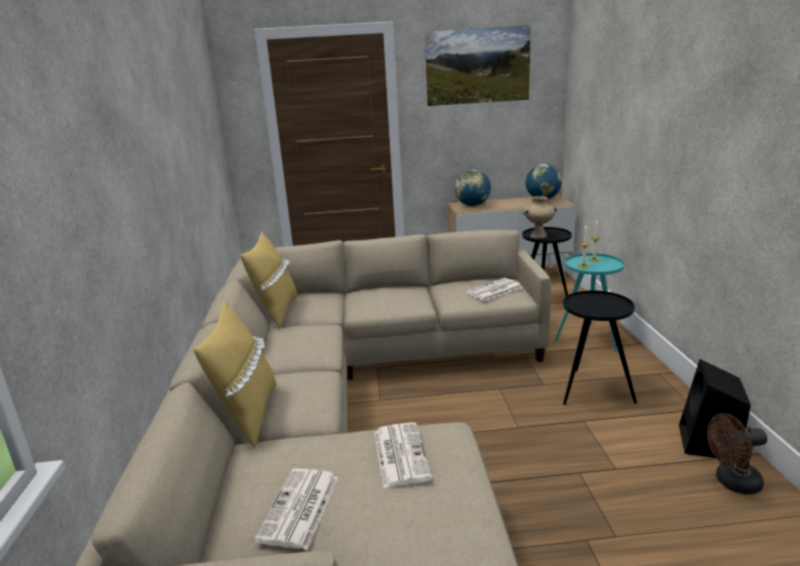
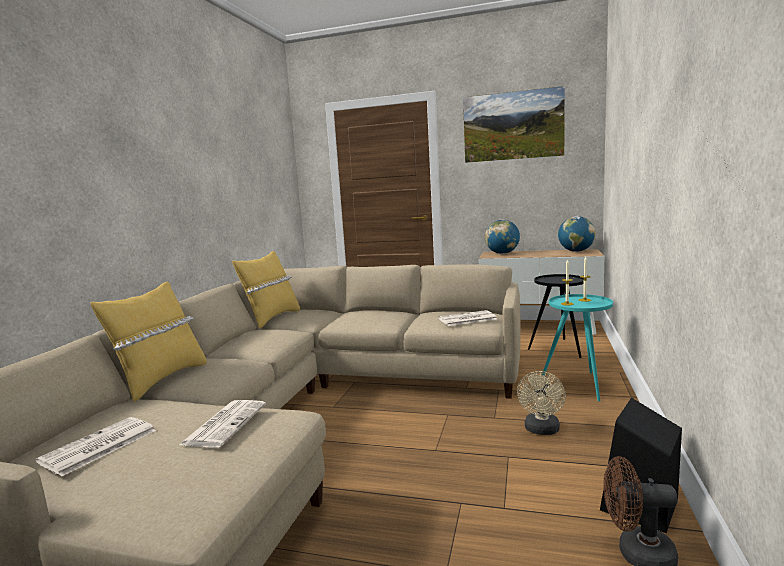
camera: 20 degrees right, 10 degrees down
beige vase [522,196,557,239] -> none
black side table [563,291,637,405] -> beige fan [517,371,566,435]

